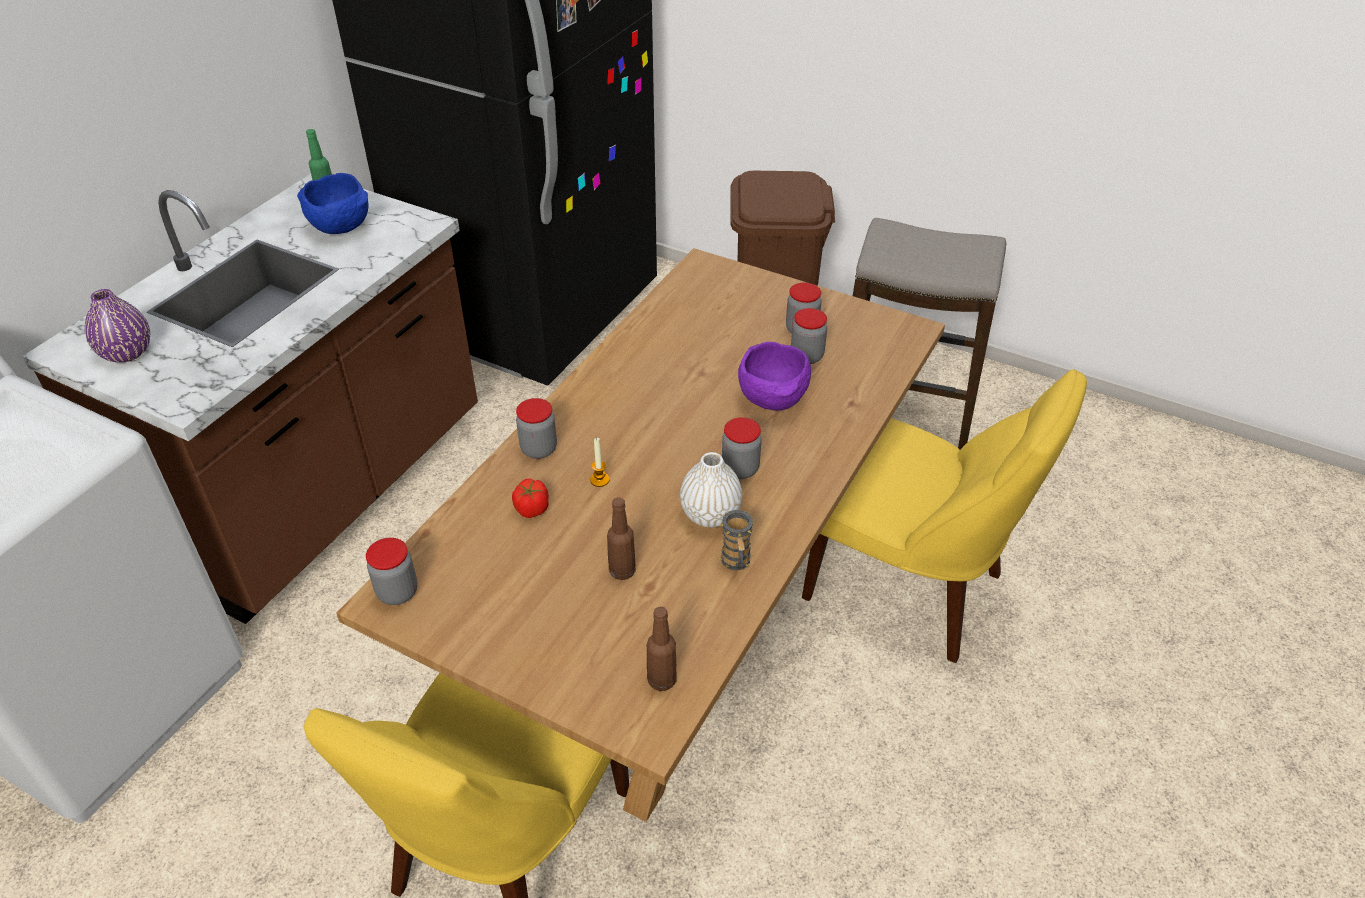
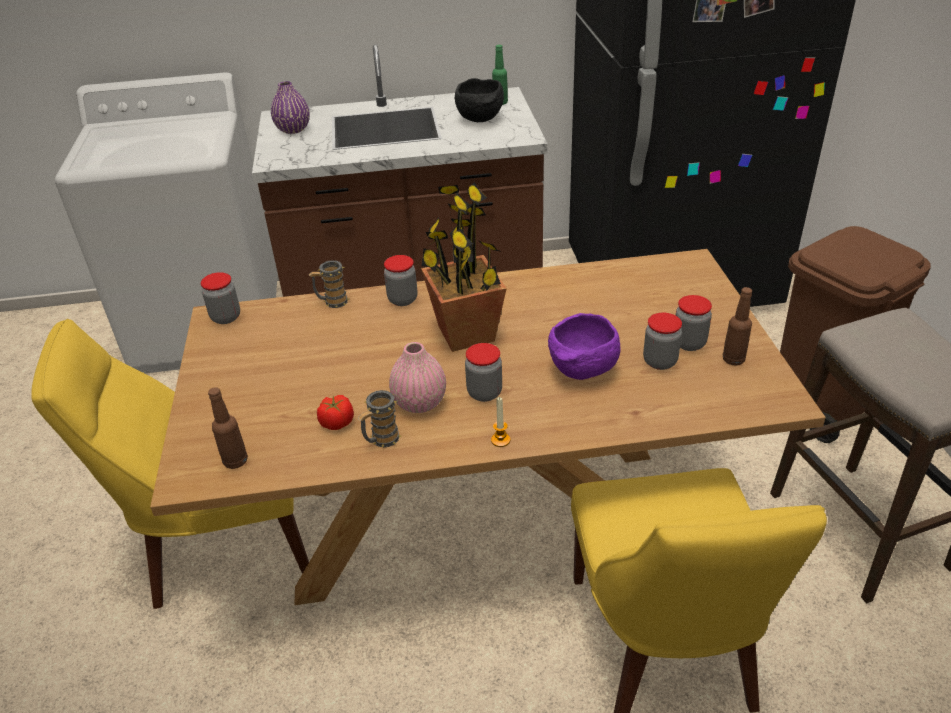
camera: 55 degrees right, 5 degrees down
blue bowl [297,173,369,234] -> black bowl [455,78,504,122]
tomato [512,478,549,518] -> tomato moved to [317,395,354,430]
candle [590,438,610,487] -> candle moved to [491,397,510,447]
brown bottle [607,497,636,580] -> brown bottle moved to [723,287,752,366]
white vase [680,452,742,527] -> pink vase [389,342,446,413]
none -> mug [309,260,349,308]
none -> potted plant [421,182,507,352]

